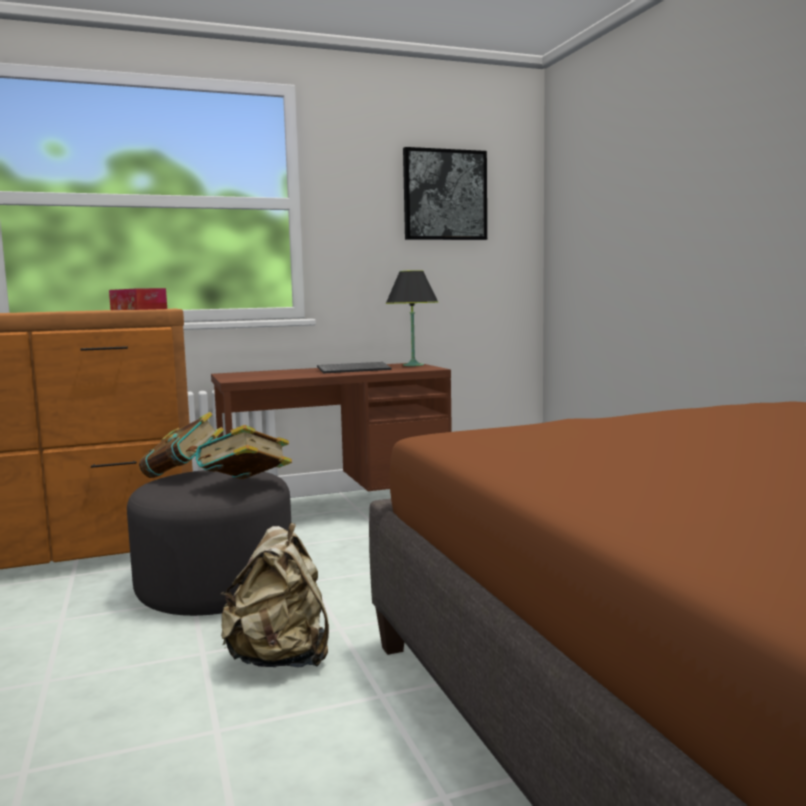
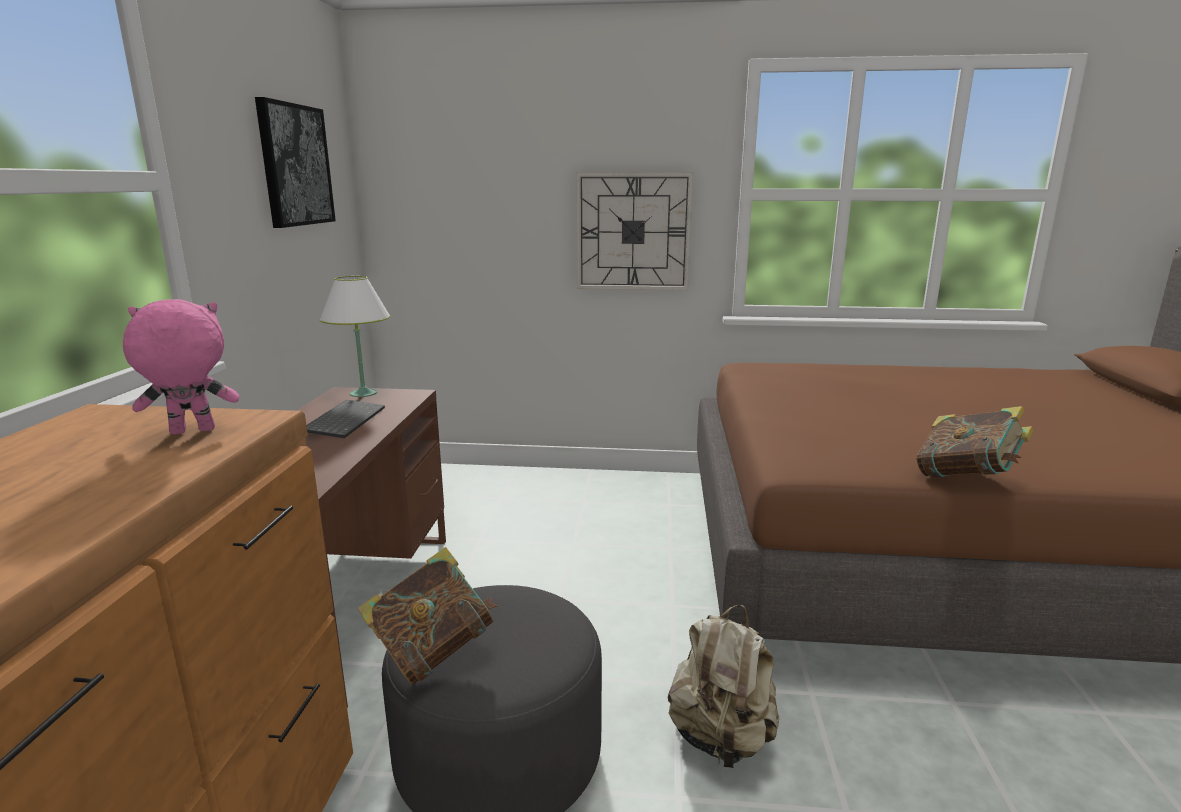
camera: 65 degrees left, 10 degrees up
tissue box [109,288,167,310] -> pink plush toy [123,299,239,434]
book [196,425,292,479] -> book moved to [916,406,1034,478]
black table lamp [386,270,438,366] -> white table lamp [320,276,390,397]
none -> wall clock [576,172,693,290]

